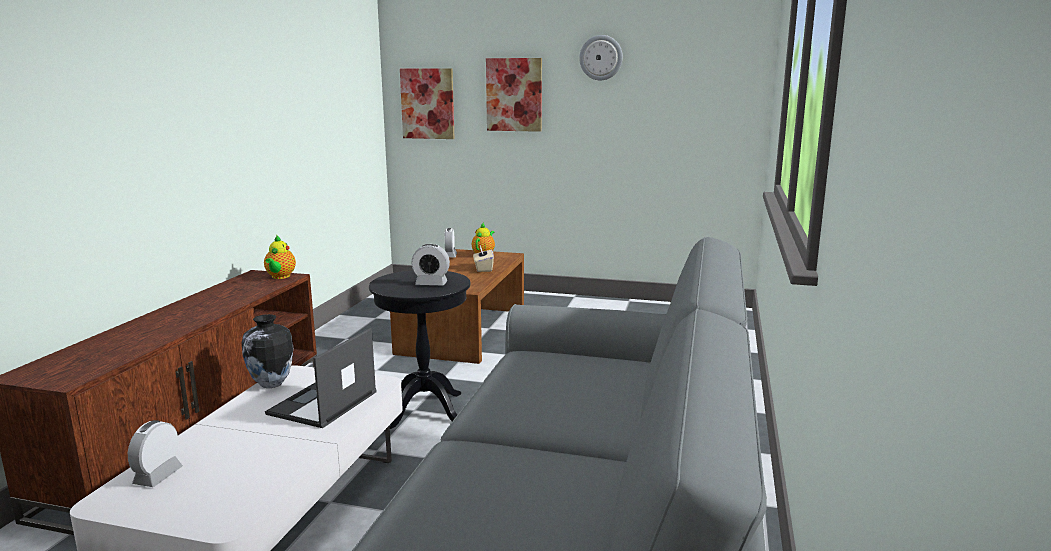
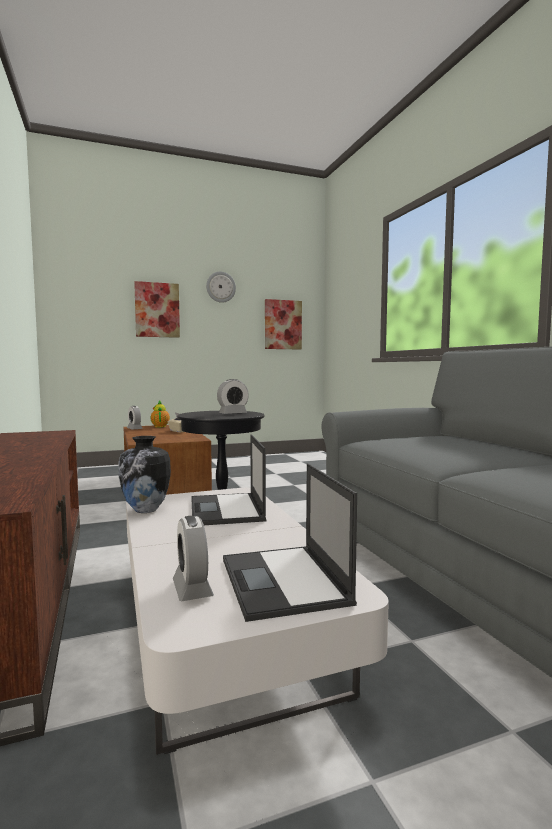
camera: 35 degrees left, 10 degrees down
teapot [264,235,296,279] -> none
picture [400,68,455,139] -> picture moved to [265,299,302,350]
none -> laptop [223,463,357,622]

